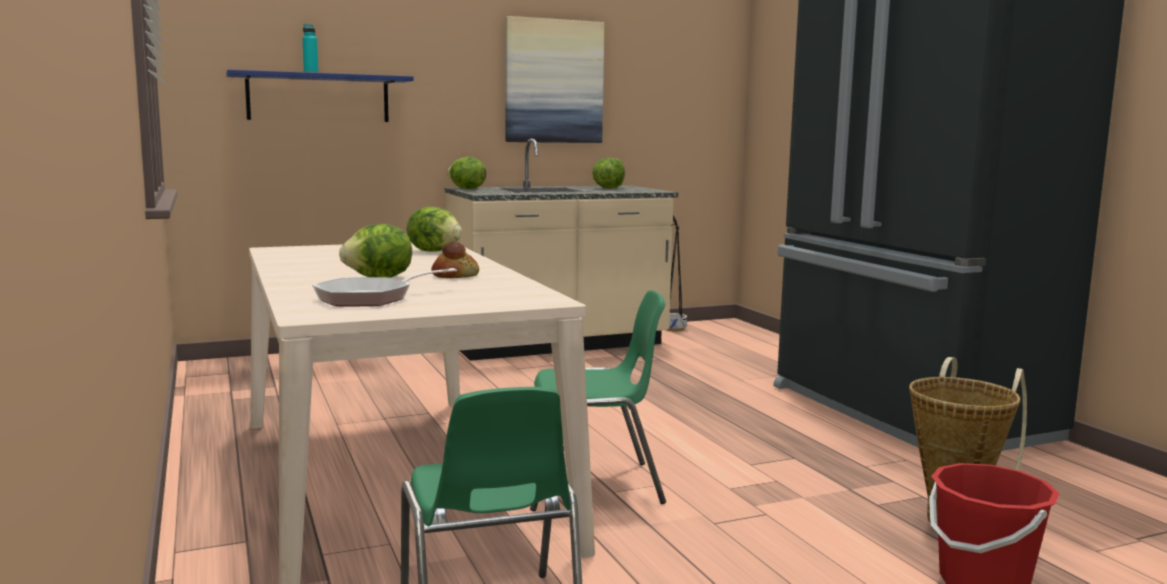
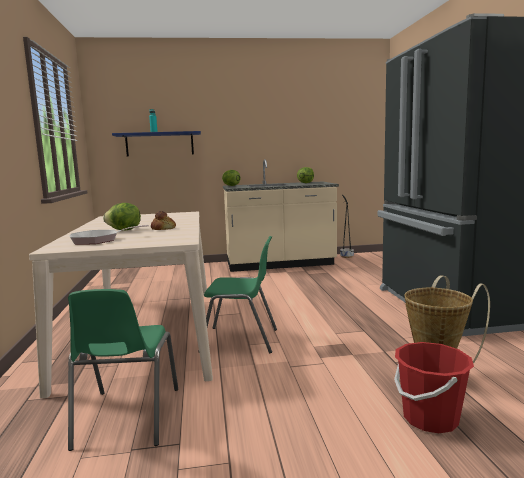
camera: 15 degrees right, 0 degrees up
lettuce [407,206,462,252] -> none
picture [505,16,604,143] -> none

